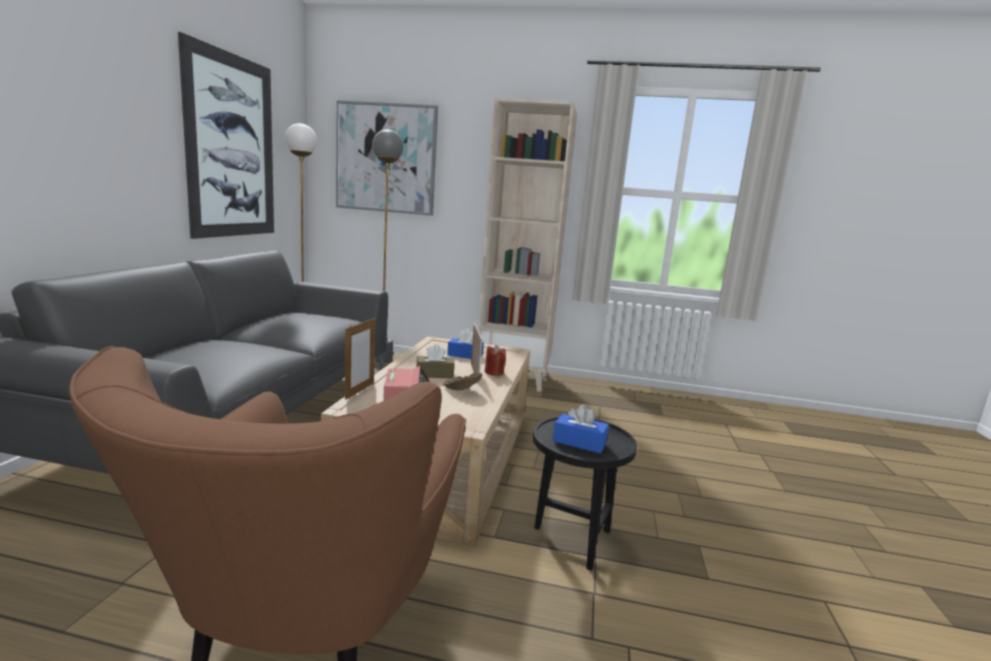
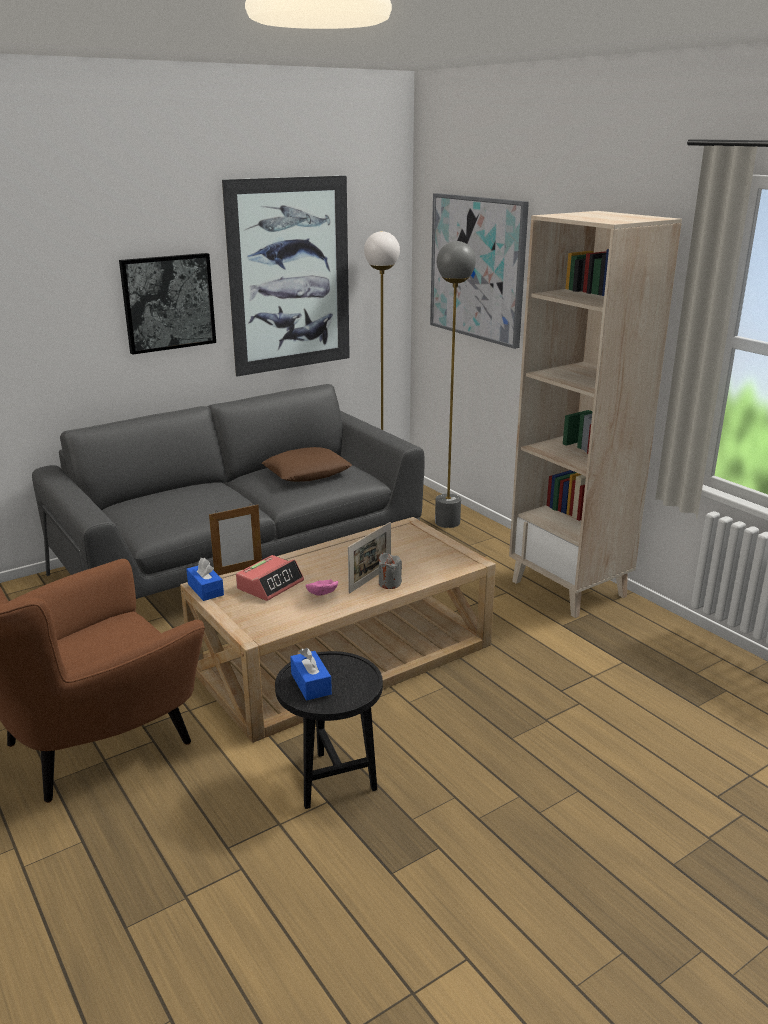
camera: 45 degrees right, 10 degrees up
brown tissue box [416,344,454,379] -> none
brown bowl [443,372,482,390] -> pink bowl [306,580,338,595]
blue tissue box [447,328,484,359] -> blue tissue box moved to [186,558,224,601]
red candle [485,345,506,376] -> grey candle [379,553,402,589]
none -> picture [119,253,216,355]
none -> brown pillow [262,447,352,482]

